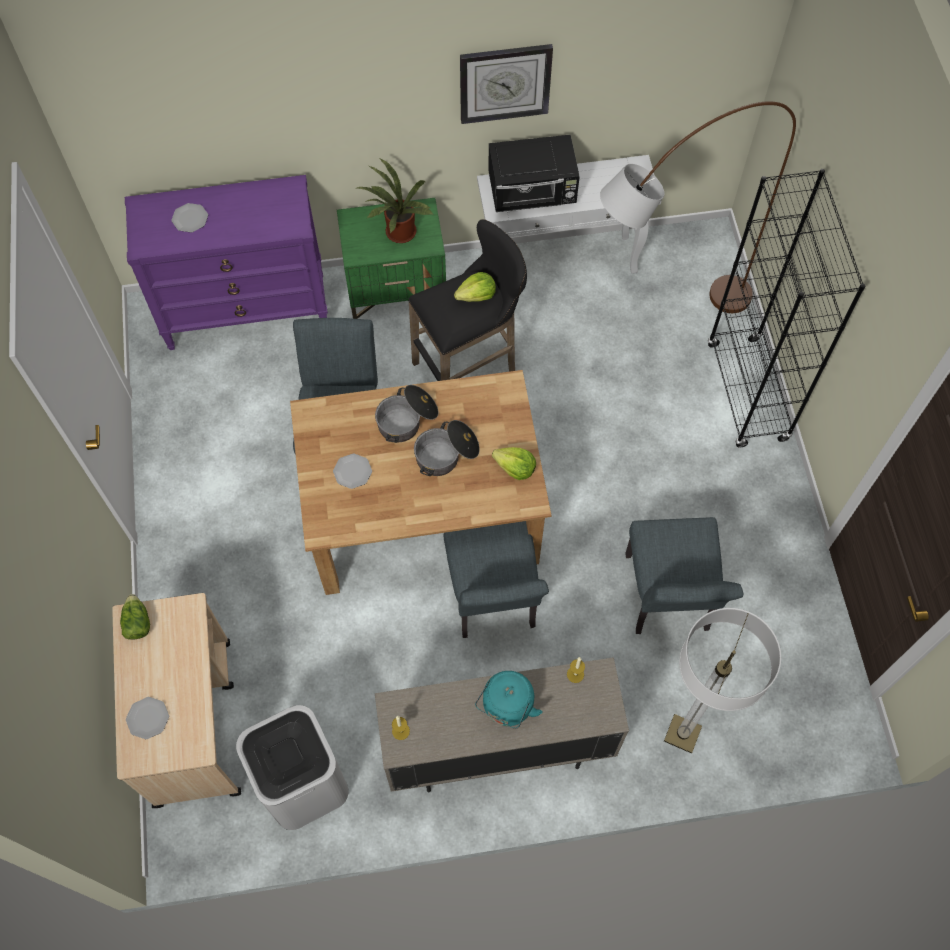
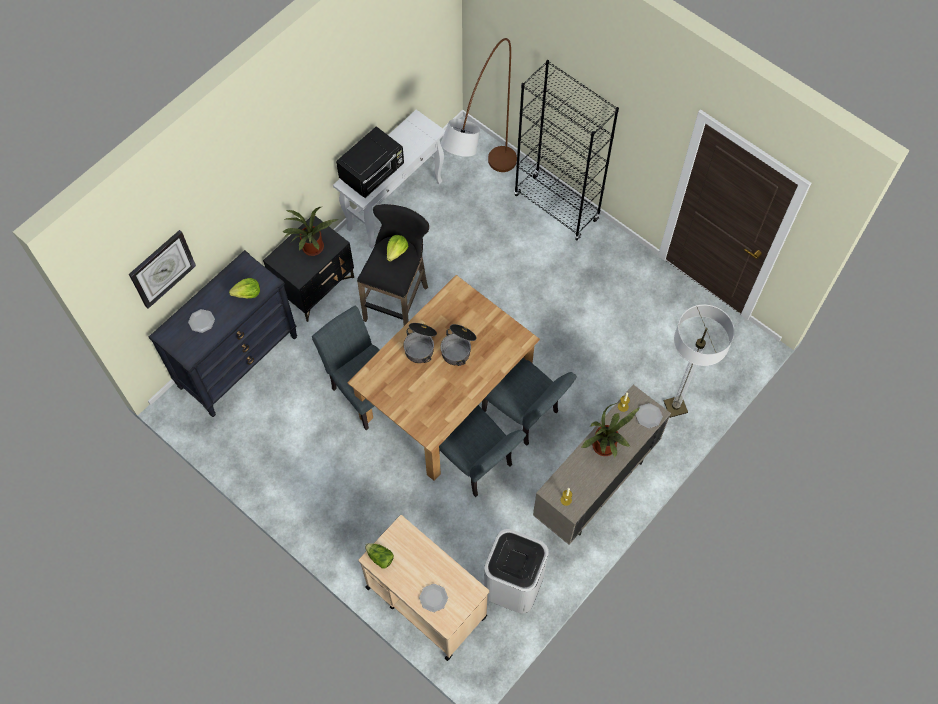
camera: 40 degrees left, 0 degrees up
purple dresser [125,175,328,350] -> black dresser [149,250,297,417]
plate [333,453,372,489] -> plate moved to [636,403,663,428]
green nightstand [337,198,446,319] -> black nightstand [263,216,354,322]
wall clock [460,44,553,124] -> wall clock moved to [129,230,196,309]
turquoise kettle [475,671,543,729] -> potted plant [581,403,640,458]
lettuce [492,447,536,480] -> lettuce moved to [229,278,260,298]
grey chair [625,517,743,634] -> grey chair moved to [439,405,526,497]

